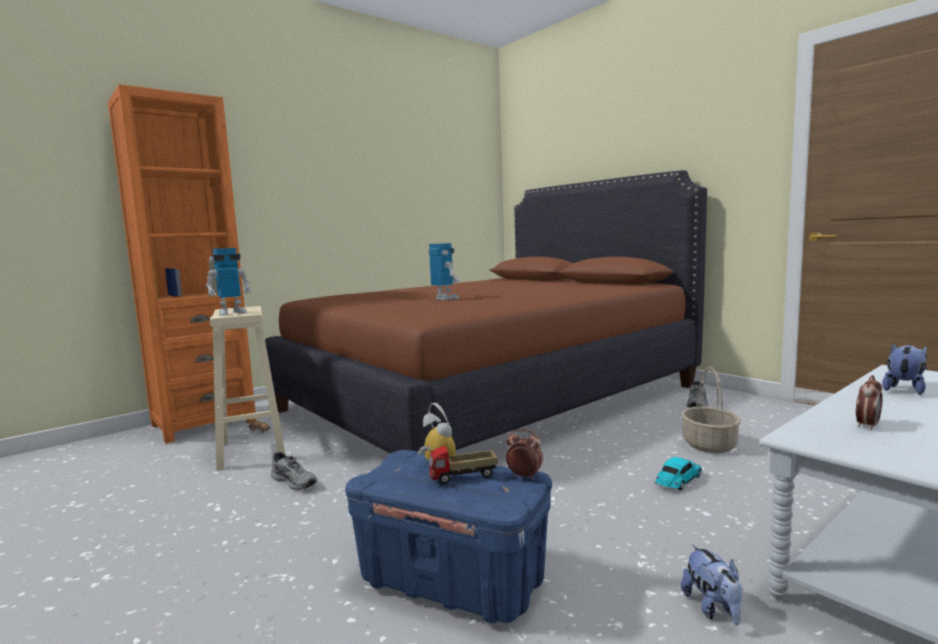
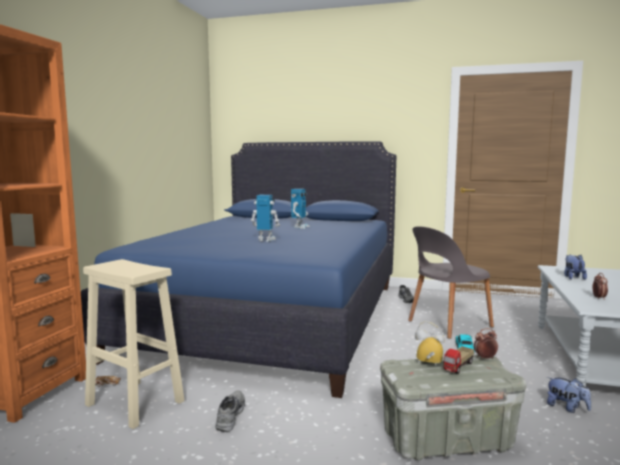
camera: 35 degrees left, 0 degrees up
toy robot [206,248,252,316] -> toy robot moved to [291,189,310,229]
brown bed [265,170,707,454] -> blue bed [81,141,397,398]
grey shoe [271,452,317,490] -> grey shoe turned 90 degrees counterclockwise [215,390,245,432]
blue storage box [345,450,552,623] -> grey storage box [380,354,527,461]
basket [681,367,741,453] -> grey chair [408,226,494,339]

